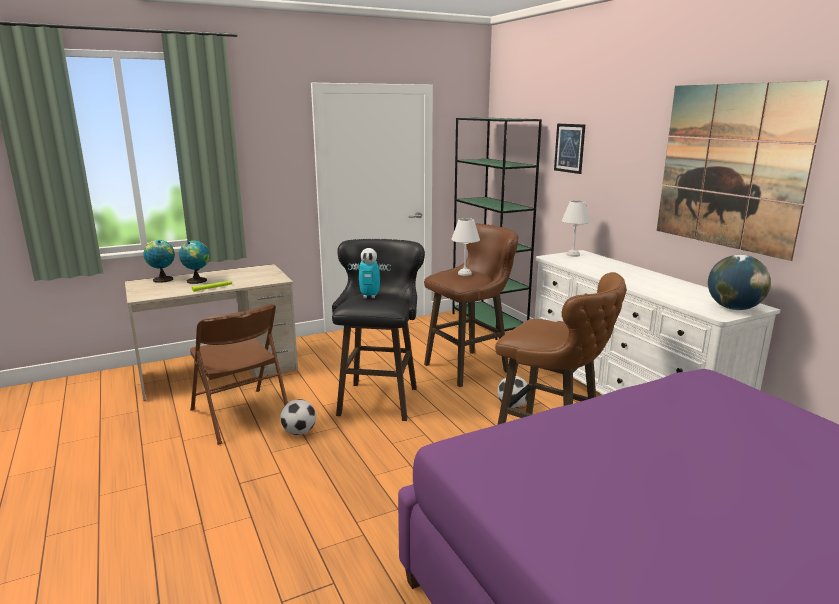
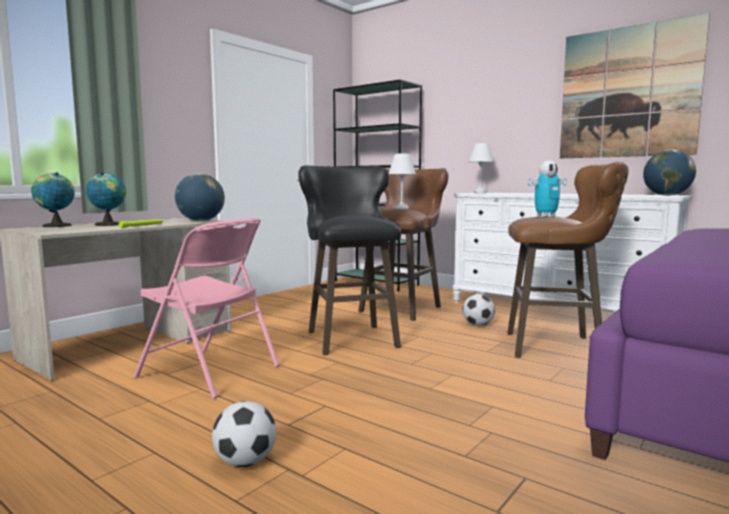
camera: 25 degrees left, 10 degrees down
brown chair [190,304,288,445] -> pink chair [133,218,279,399]
football [280,399,316,435] -> football moved to [212,401,276,467]
toy robot [348,248,391,298] -> toy robot moved to [528,160,567,217]
picture [554,124,585,174] -> none
none -> globe [175,173,225,221]

